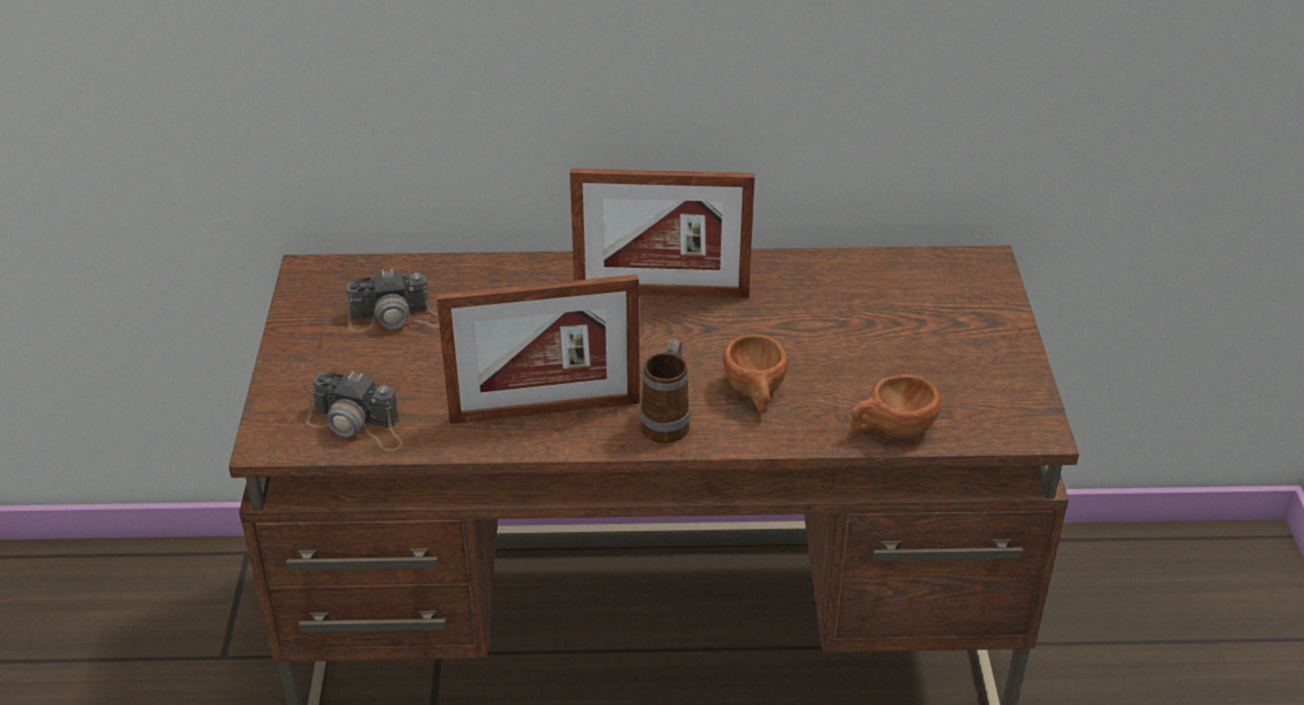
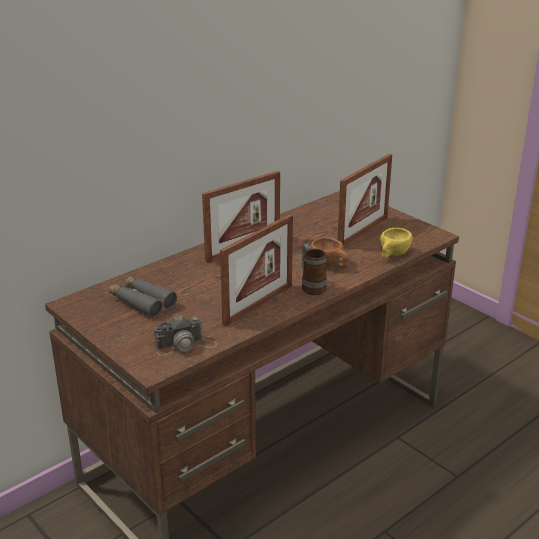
camera: 40 degrees left, 10 degrees down
camera [346,269,440,332] -> grey binoculars [109,276,177,318]
brown cup [851,375,941,438] -> yellow cup [380,228,413,259]
none -> picture frame [338,154,392,246]

